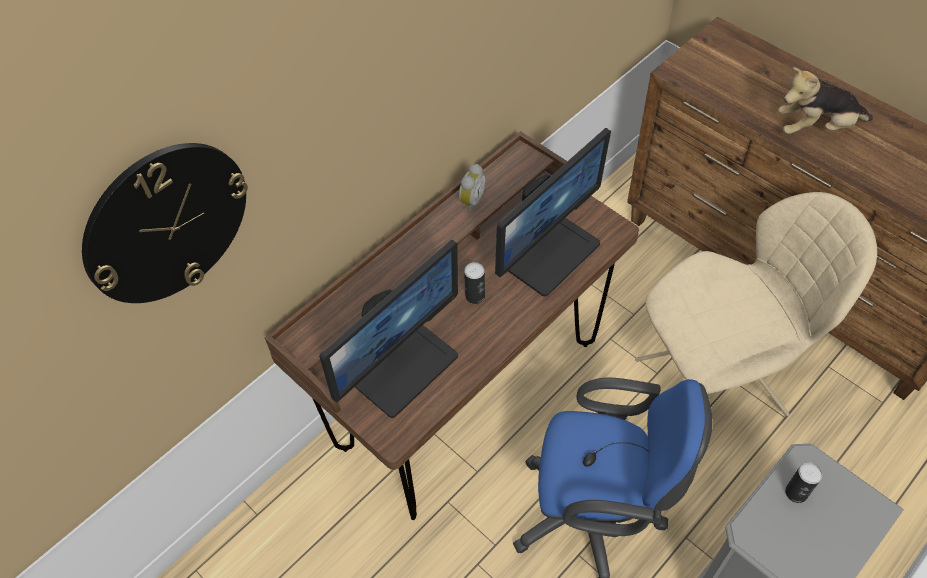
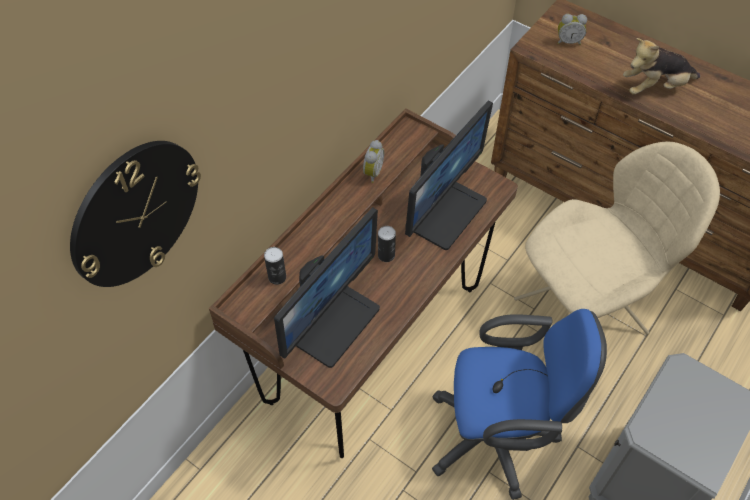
camera: 10 degrees left, 0 degrees up
can [785,462,822,503] -> can moved to [264,247,286,285]
none -> alarm clock [557,14,587,45]

